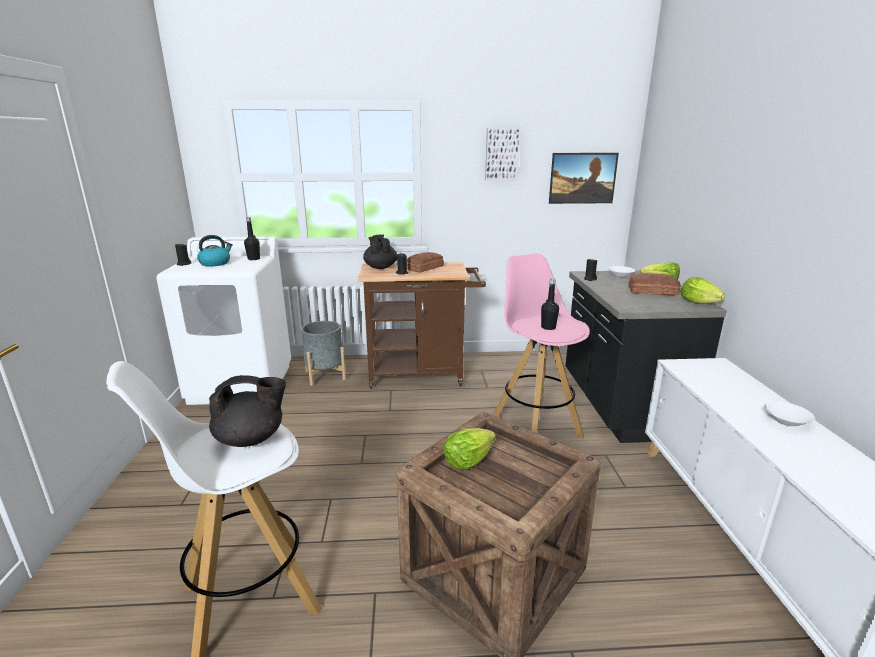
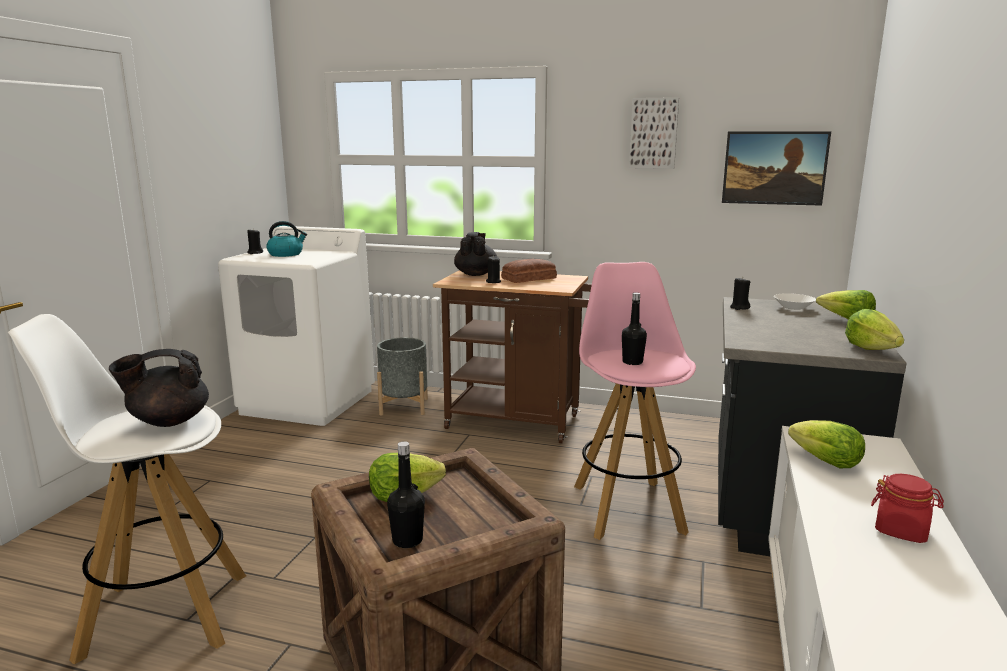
camera: 20 degrees right, 5 degrees down
black teapot [209,375,286,447] -> black teapot turned 150 degrees clockwise [109,349,209,427]
black bottle [244,217,260,260] -> black bottle moved to [387,441,425,548]
bread [628,273,681,296] -> none
white bowl [764,401,815,426] -> red jar [871,474,944,543]
none -> lettuce [788,420,865,468]

